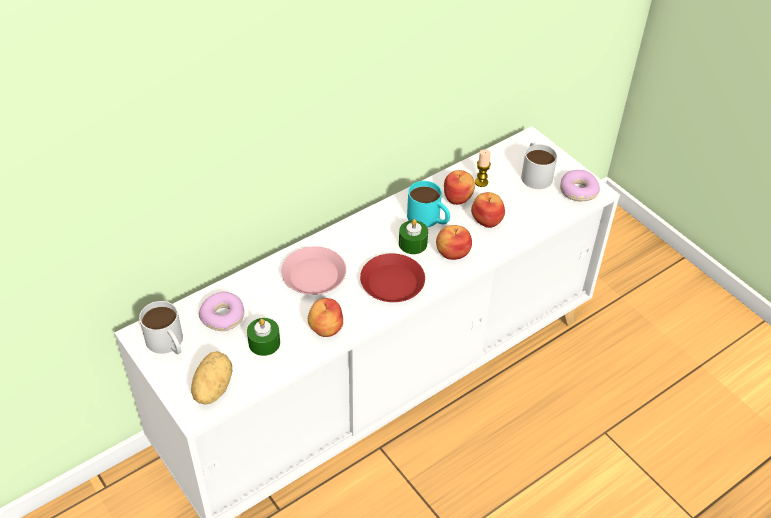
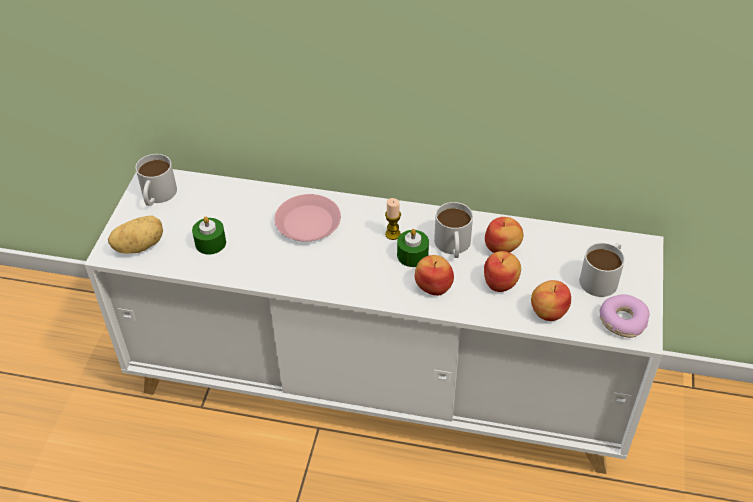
camera: 50 degrees right, 0 degrees up
donut [199,292,244,331] -> none
apple [308,298,343,337] -> apple moved to [531,280,571,321]
red plate [360,253,425,302] -> none
turquoise mug [407,181,450,227] -> white mug [434,202,473,258]
candle [475,150,491,187] -> candle moved to [385,198,401,240]

